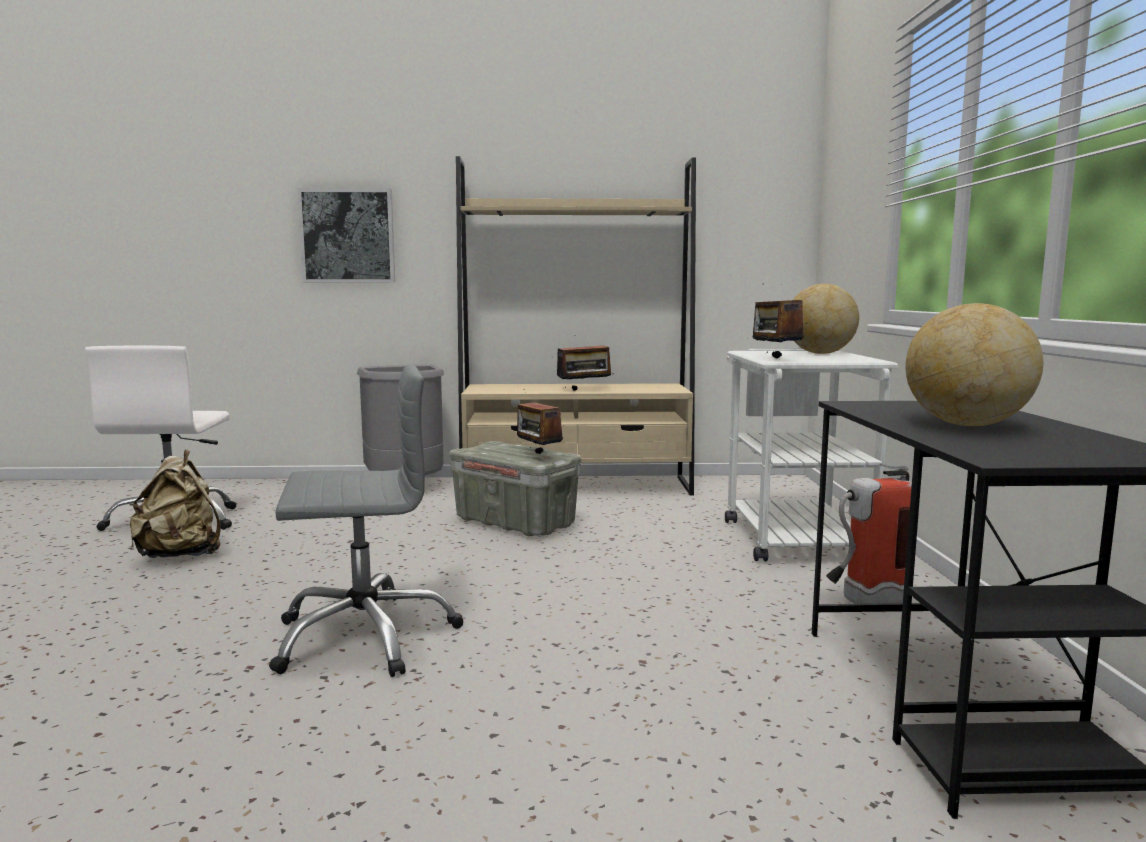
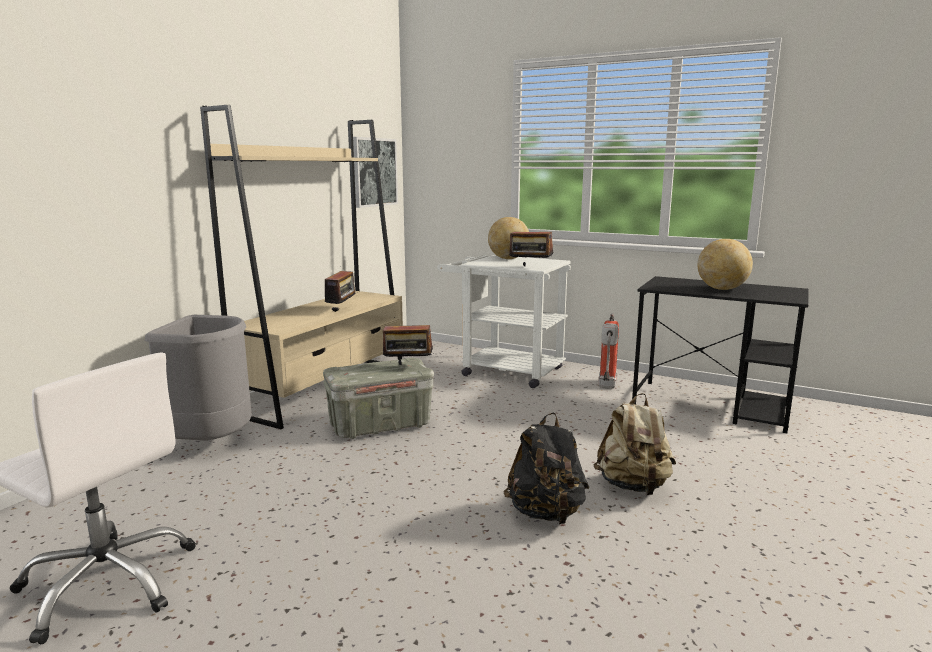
camera: 60 degrees left, 5 degrees up
beige backpack [129,450,221,558] -> beige backpack moved to [593,393,676,495]
grey office chair [269,363,464,677] -> black backpack [503,413,589,524]
picture [297,188,395,282] -> picture moved to [353,137,398,208]

